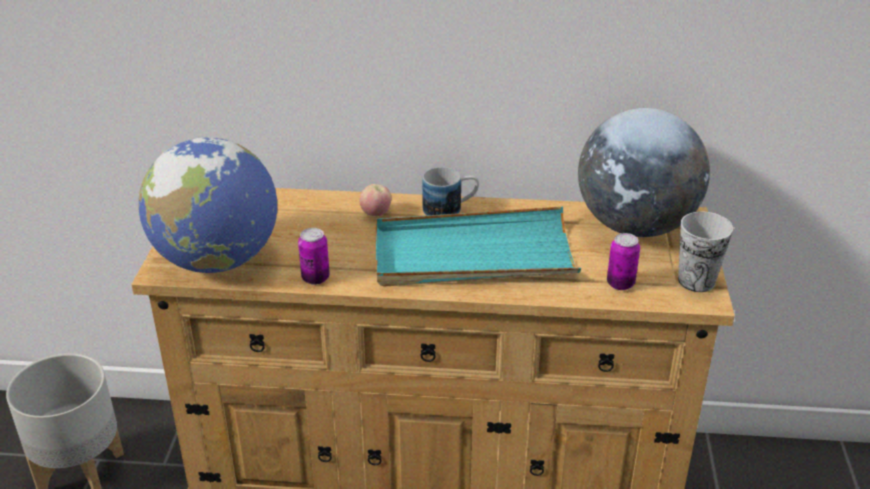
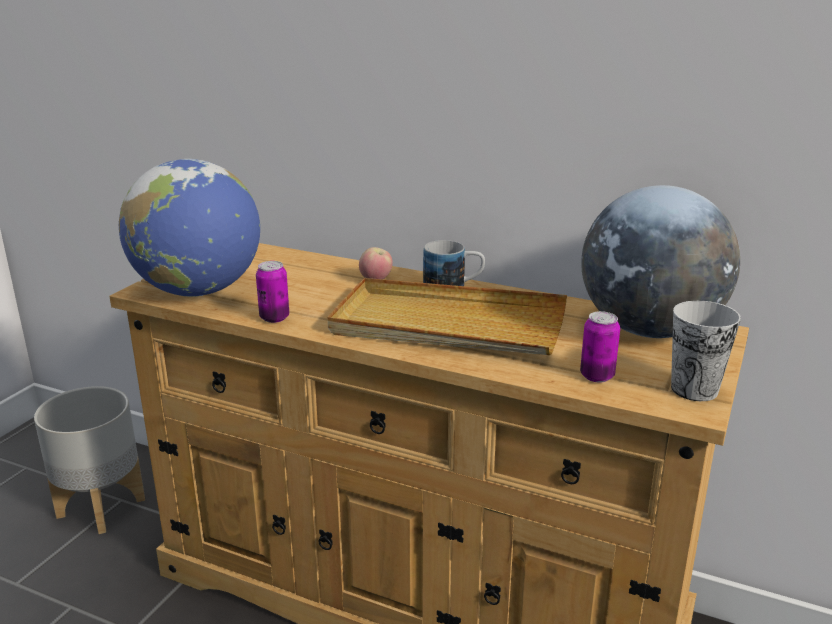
camera: 20 degrees right, 10 degrees down
turquoise tray [376,207,581,287] -> beige tray [328,278,567,355]

